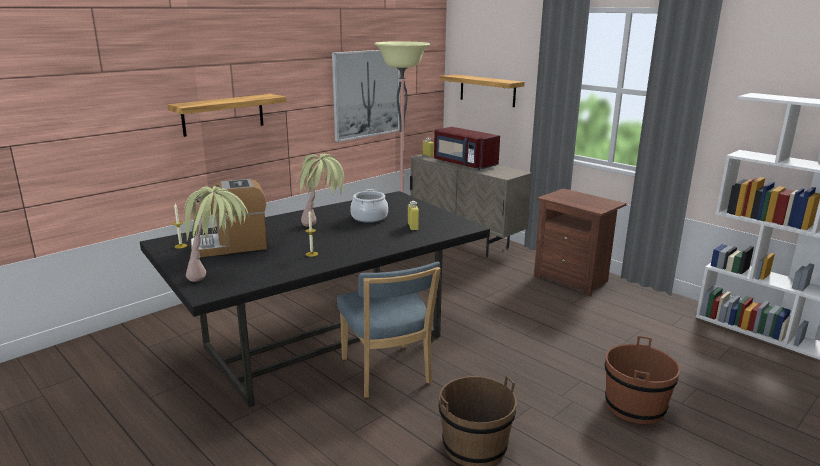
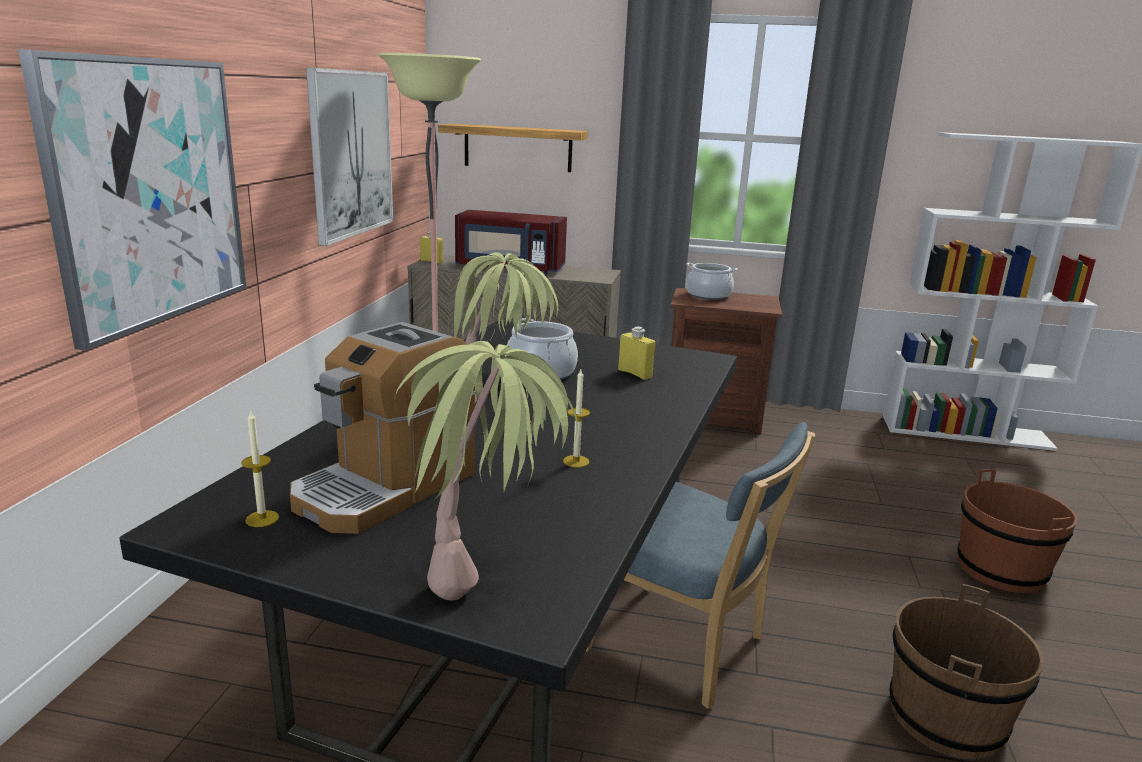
camera: 35 degrees left, 0 degrees up
shelf [167,94,286,137] -> picture [18,49,246,350]
none -> cooking pot [686,262,738,300]

